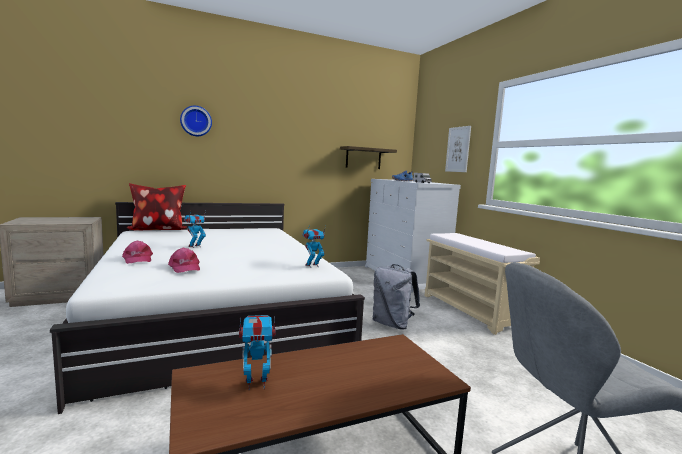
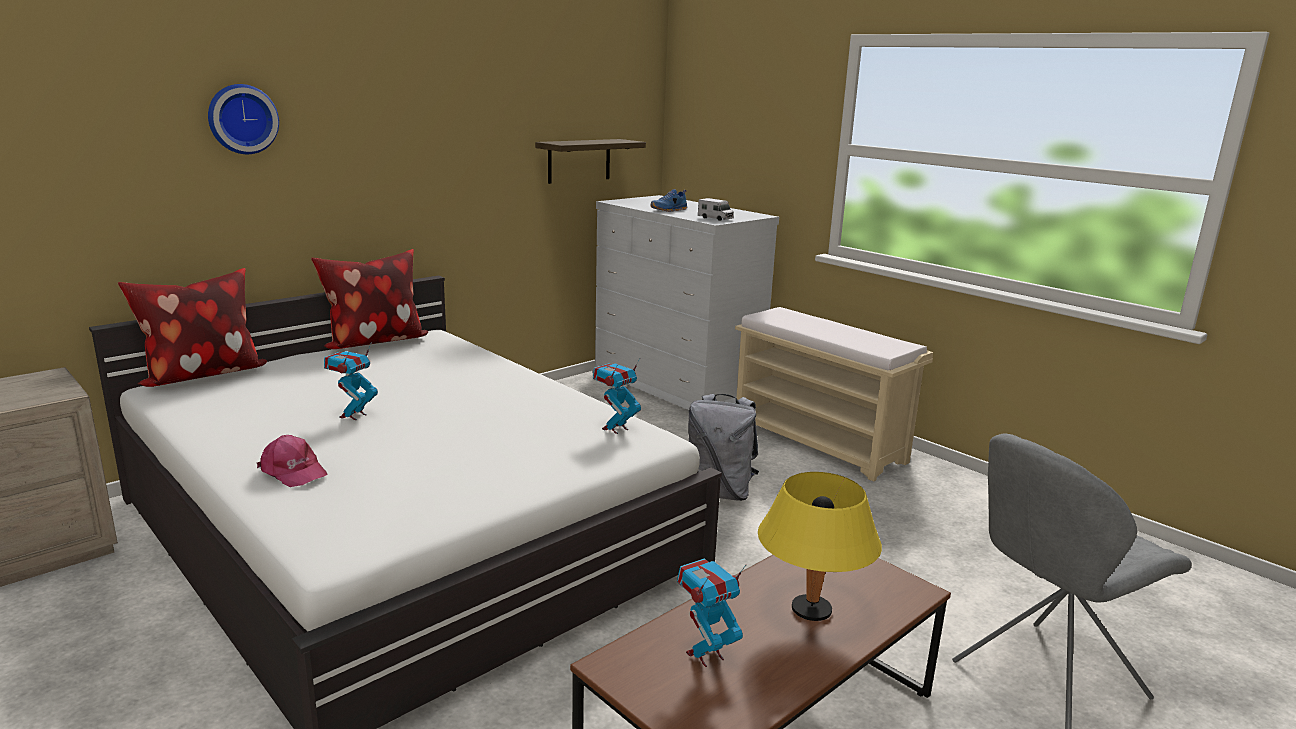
camera: 20 degrees left, 10 degrees up
pink cap [168,248,200,273] -> none
picture [445,126,471,172] -> none
none -> pillow [311,249,428,349]
none -> yellow table lamp [758,472,882,621]

